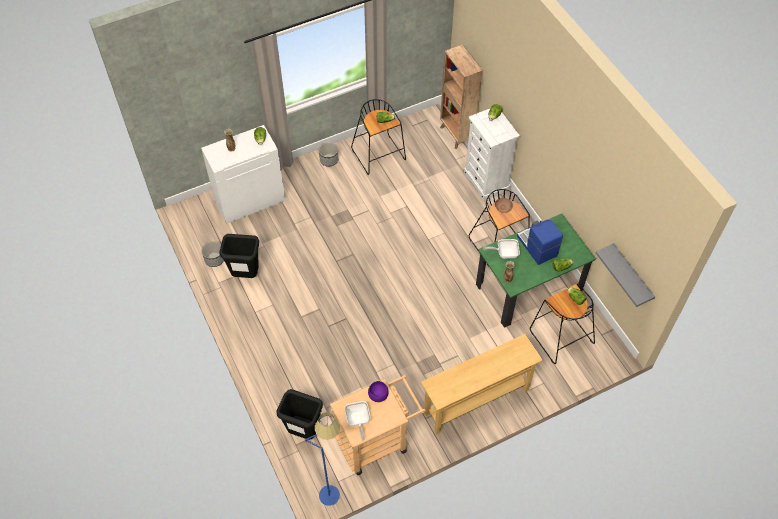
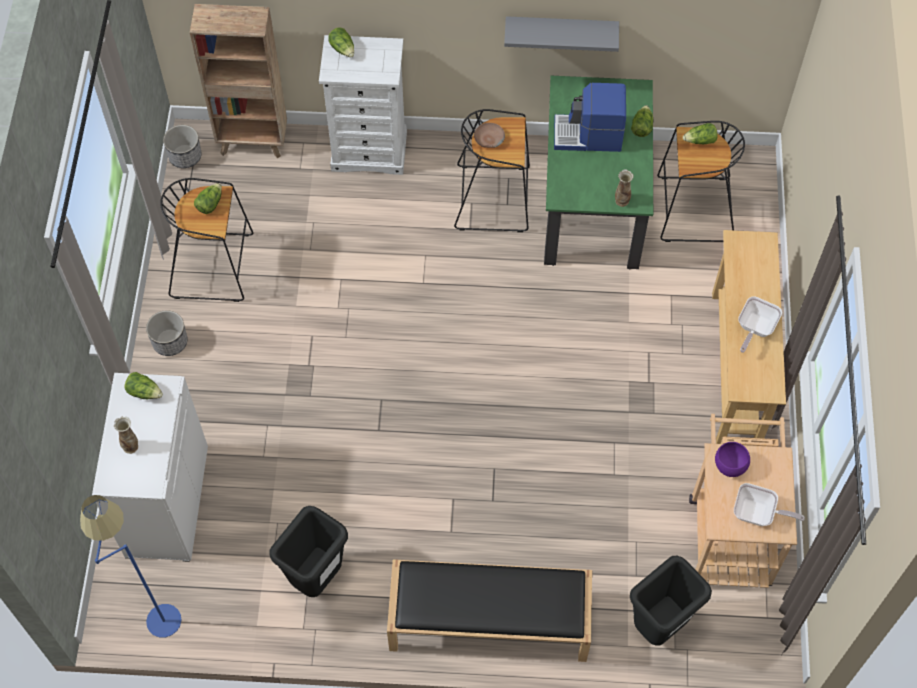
camera: 60 degrees left, 5 degrees up
planter [201,241,224,267] -> planter moved to [163,125,202,168]
blue floor lamp [305,412,340,506] -> blue floor lamp moved to [80,495,181,638]
frying pan [483,239,520,259] -> frying pan moved to [738,296,782,353]
grey shelf [596,243,655,307] -> grey shelf moved to [504,16,619,52]
none -> black bench [387,559,592,662]

